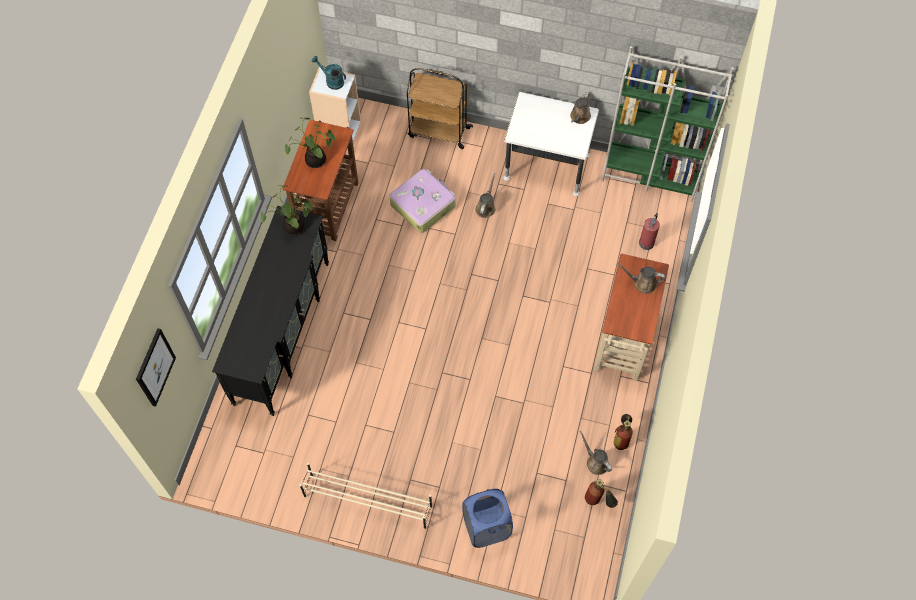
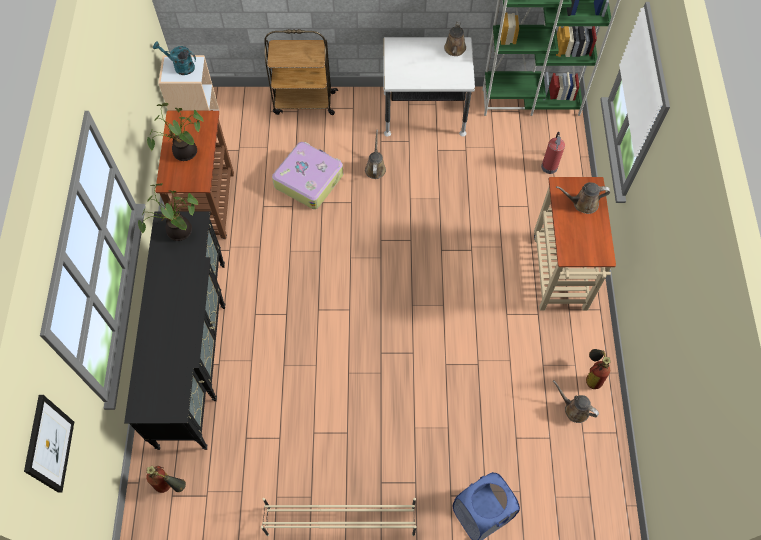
camera: 15 degrees left, 0 degrees up
fire extinguisher [585,479,618,508] -> fire extinguisher moved to [146,466,186,493]

